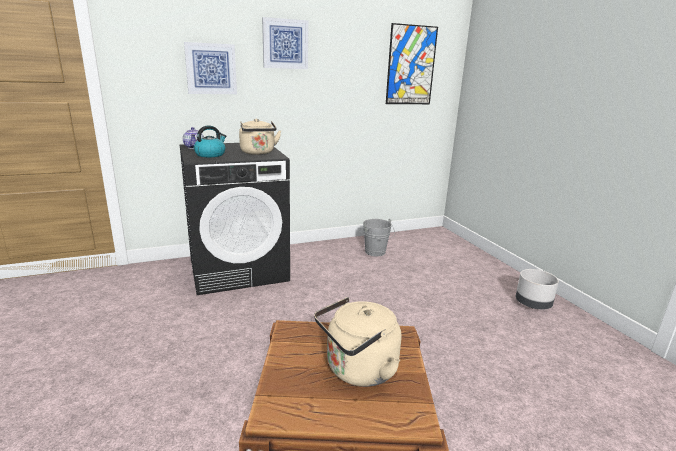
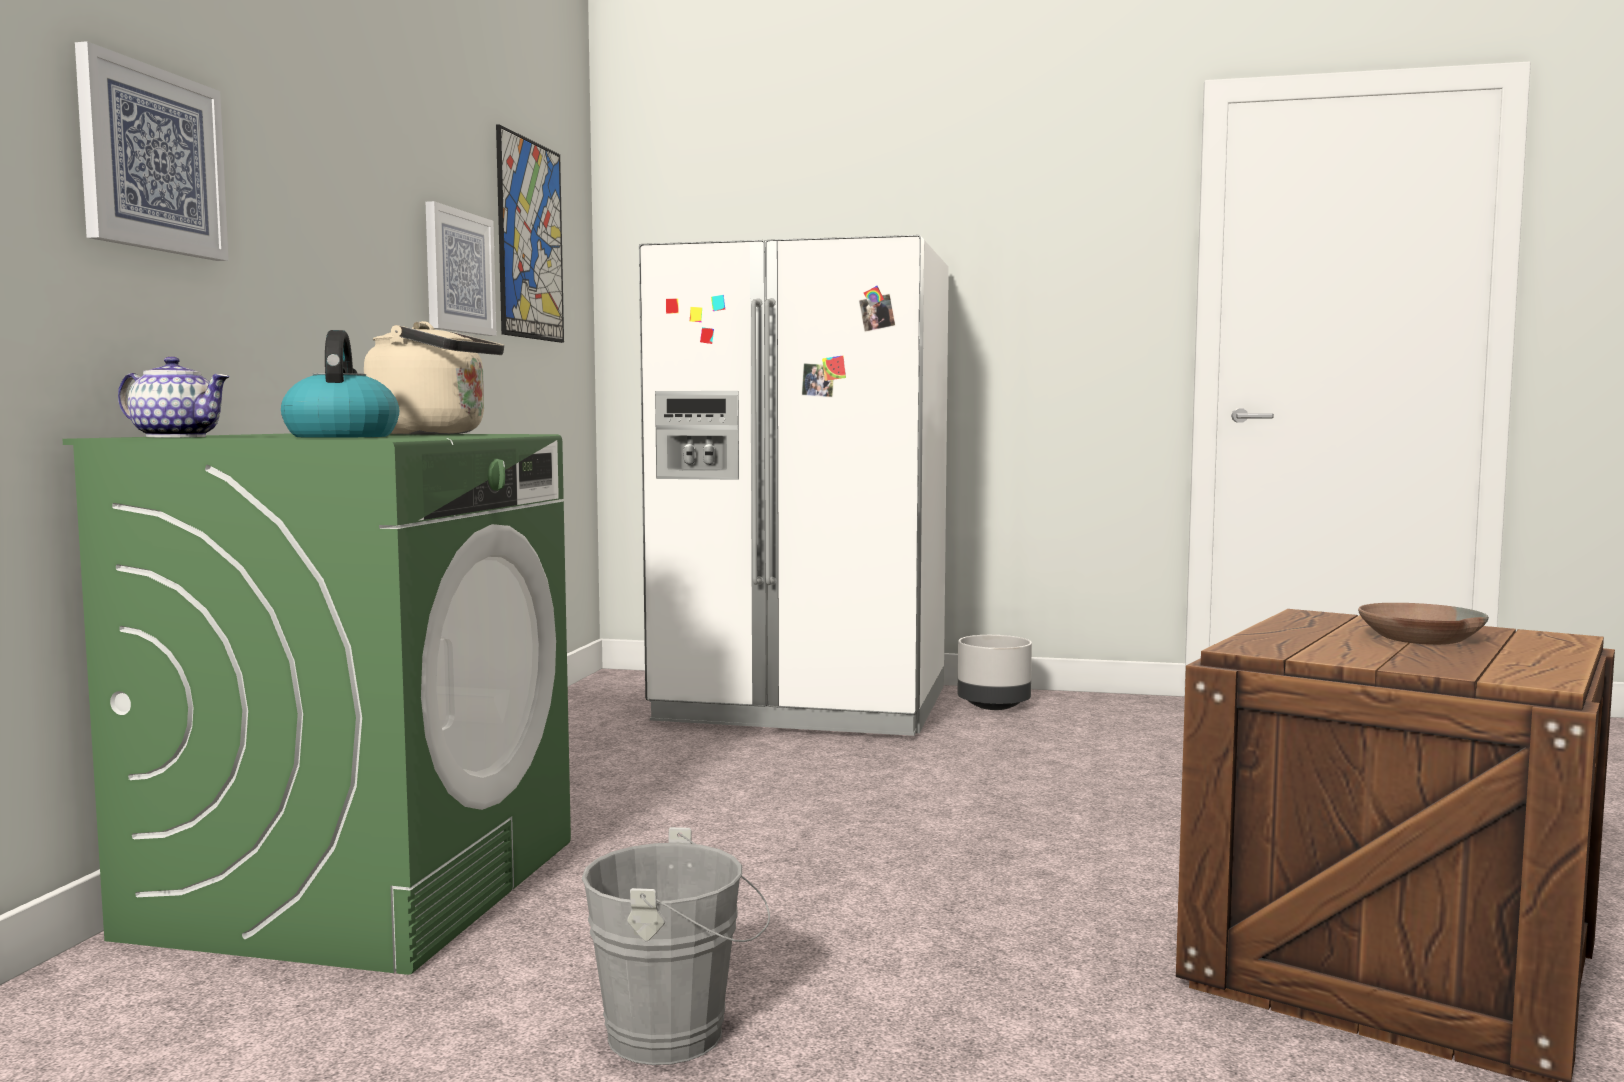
camera: 55 degrees left, 15 degrees down
black washing machine [180,143,290,295] -> green washing machine [63,433,571,975]
picture [262,17,308,69] -> picture moved to [426,201,496,336]
beige kettle [314,297,401,387] -> brown bowl [1358,603,1489,645]
grey bucket [363,219,395,256] -> grey bucket moved to [582,827,770,1065]
none -> white fridge [639,235,949,736]

